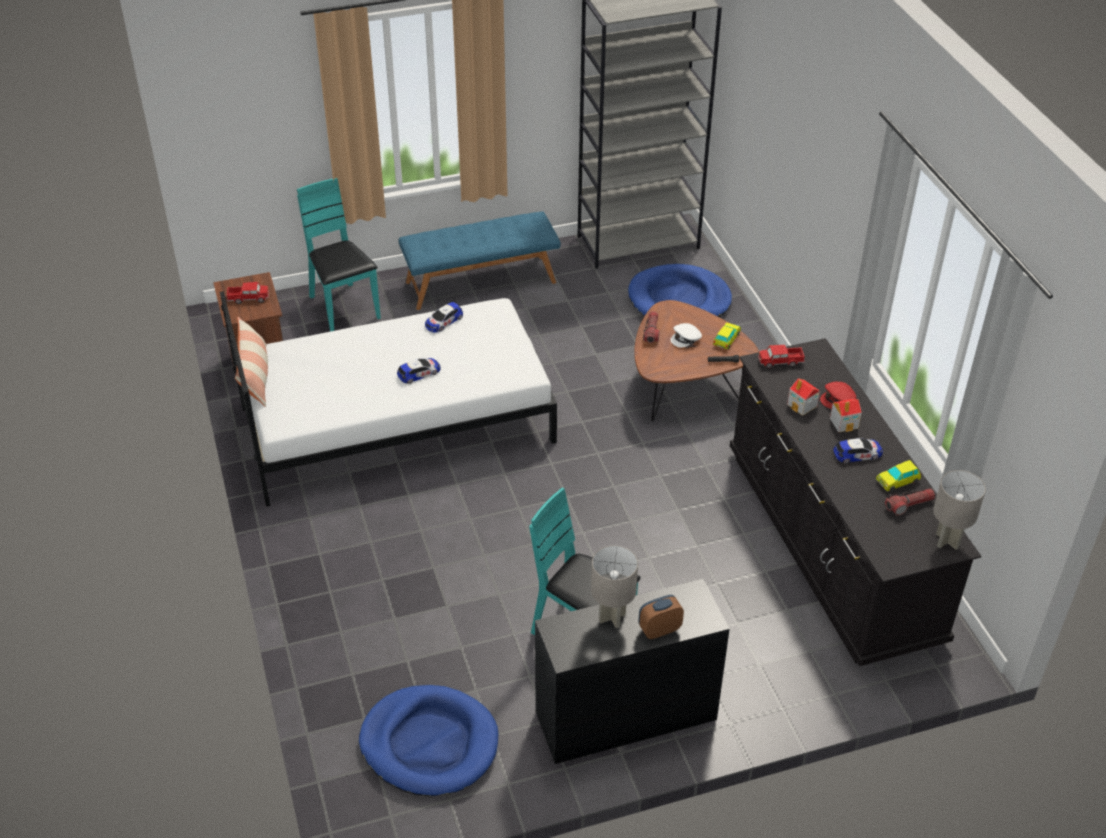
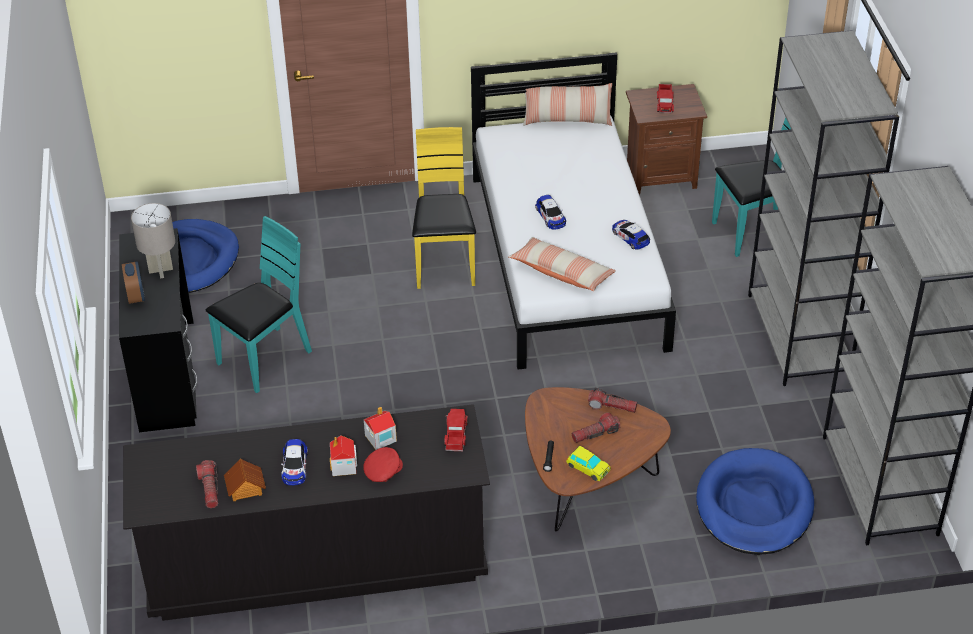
camera: 100 degrees right, 0 degrees up
blue bench [399,211,561,310] -> grey bookcase [748,30,899,386]
white cap [670,323,702,348] -> flashlight [572,413,620,443]
red cap [820,382,856,409] -> red cap turned 60 degrees clockwise [363,447,403,482]
toy car [876,460,921,492] -> toy house [224,459,266,501]
grey table lamp [933,470,986,550] -> none
none -> yellow chair [412,127,476,289]
none -> pillow [508,237,616,291]

